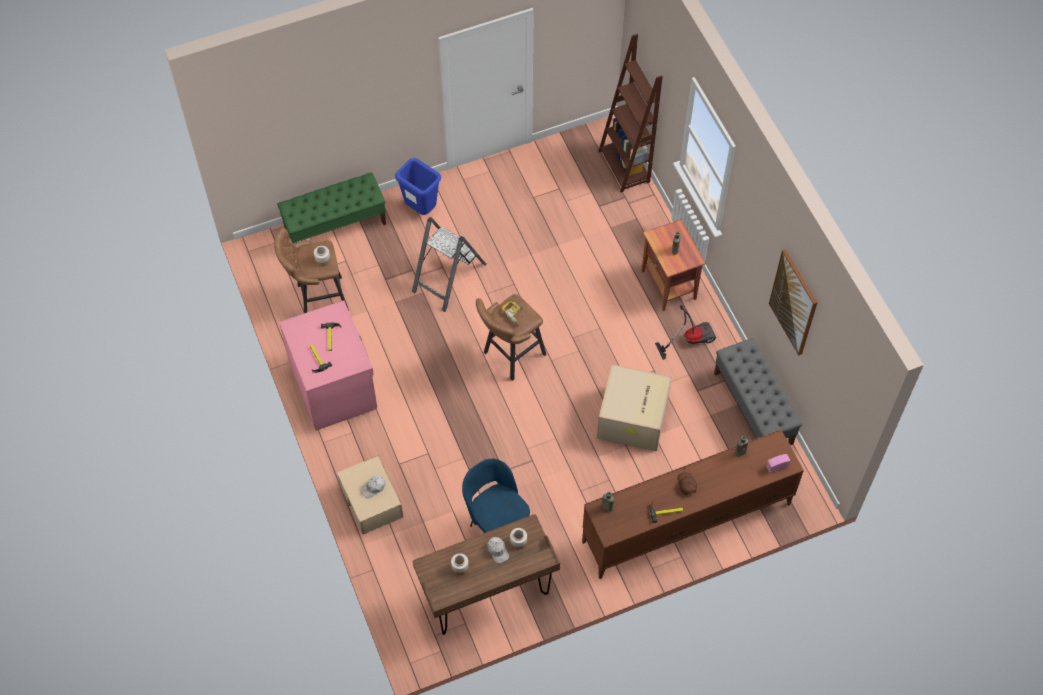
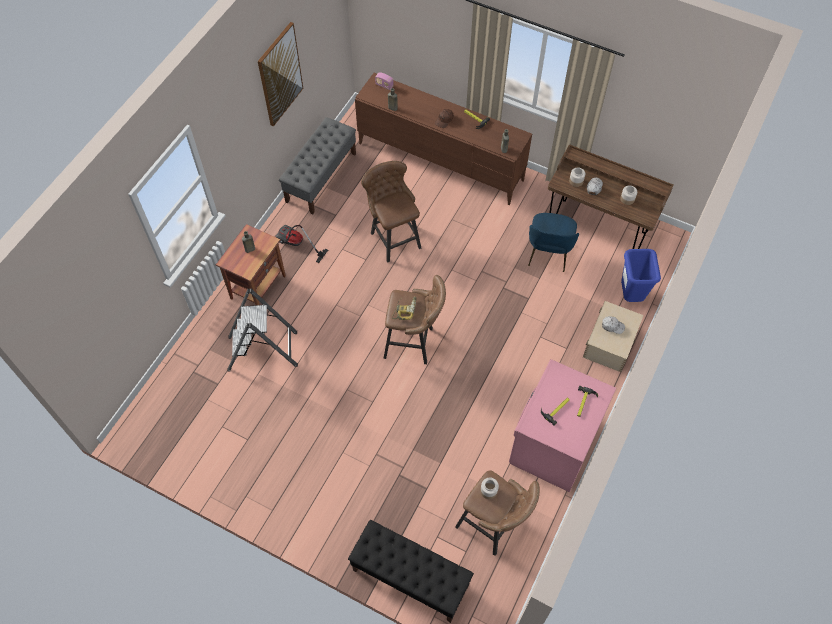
camera: 130 degrees left, 0 degrees up
green bench [277,172,386,243] -> black bench [348,520,474,623]
blue trash can [395,158,441,215] -> blue trash can moved to [621,249,661,302]
grey step ladder [412,217,486,312] -> grey step ladder moved to [228,289,298,372]
cardboard box [597,364,672,451] -> brown stool [361,161,421,262]
brown bookcase [598,34,663,192] -> none

